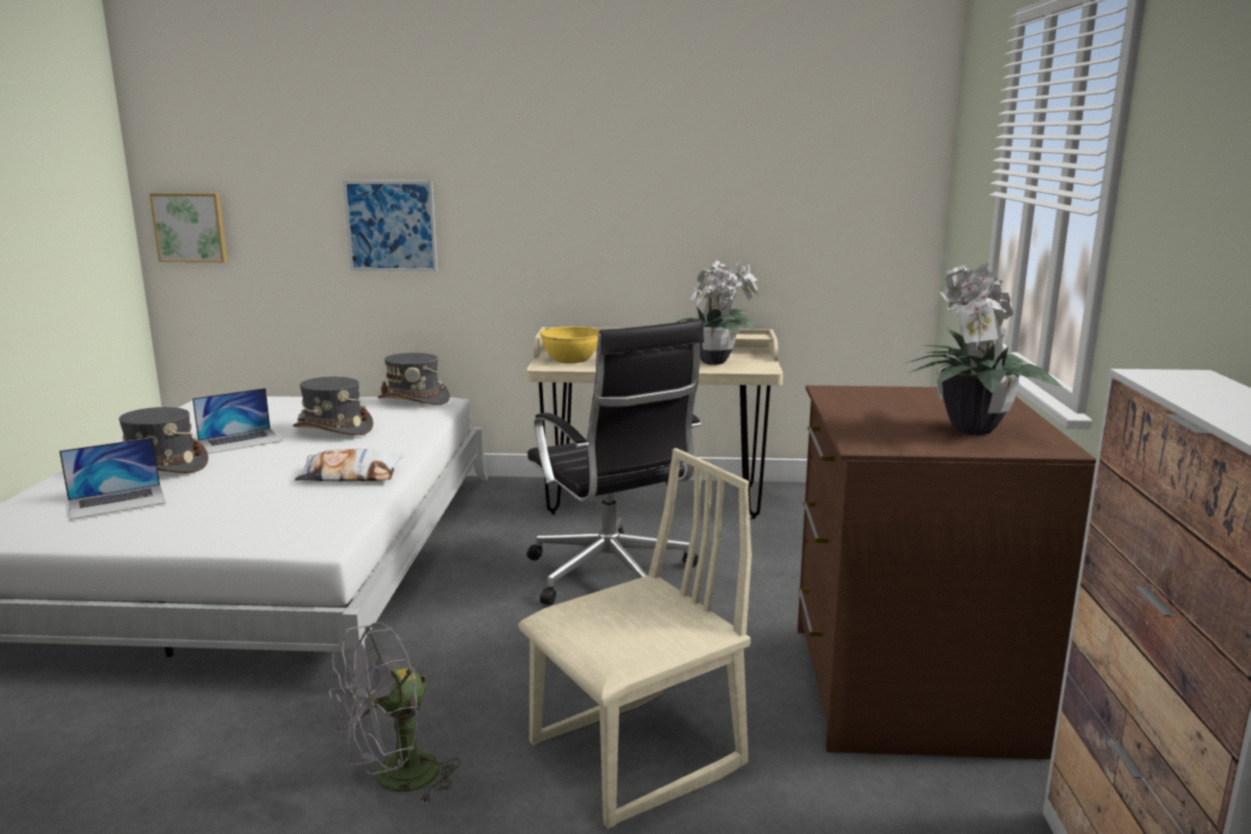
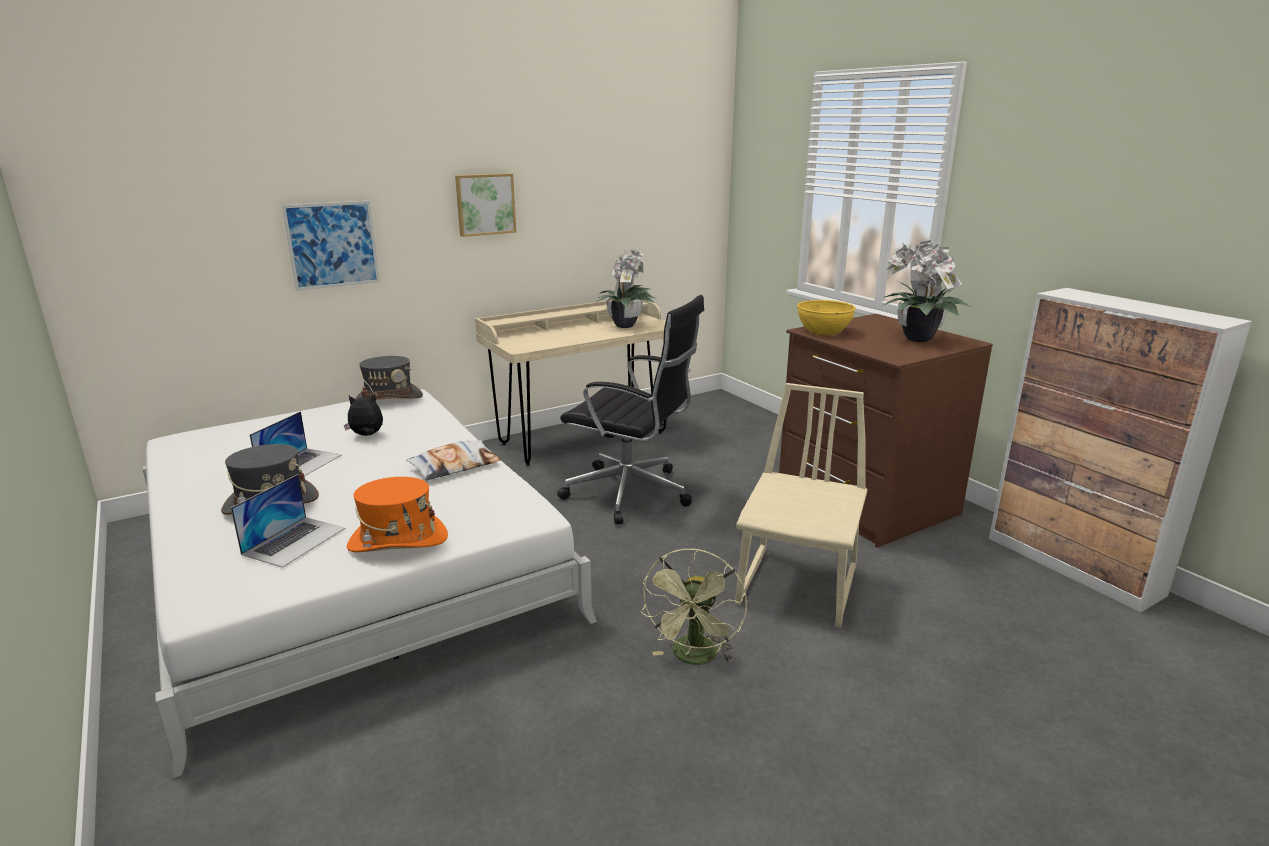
camera: 35 degrees left, 5 degrees up
picture [149,193,228,262] -> picture moved to [455,173,516,237]
grey hat [293,377,373,435] -> plush toy [344,394,383,436]
grey fan [329,622,461,805] -> green fan [640,549,747,665]
yellow bowl [540,326,600,363] -> yellow bowl moved to [797,300,856,335]
none -> orange hat [347,477,448,552]

